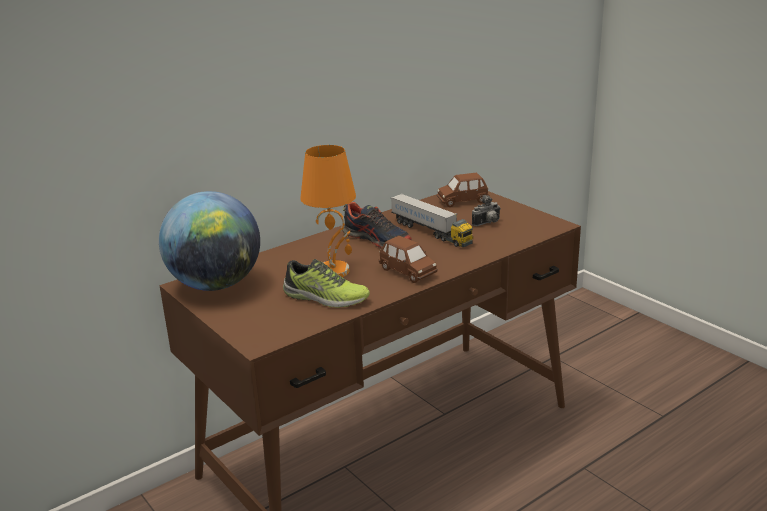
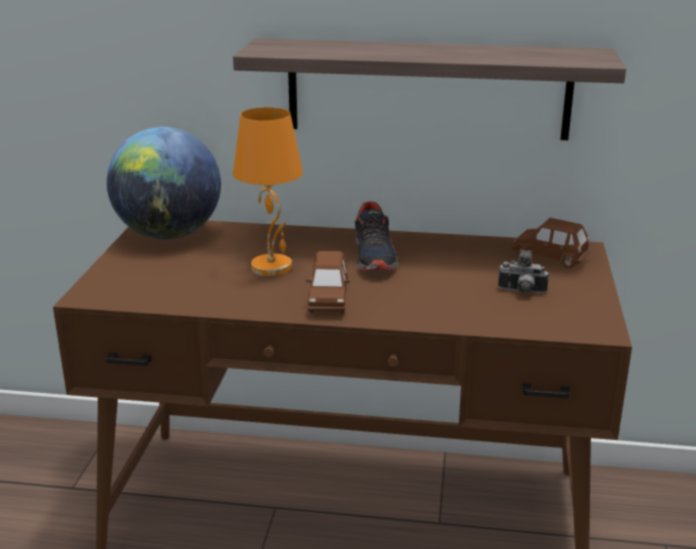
camera: 45 degrees right, 0 degrees up
shoe [283,259,370,308] -> none
toy truck [391,194,473,247] -> none
none -> shelf [233,38,626,140]

